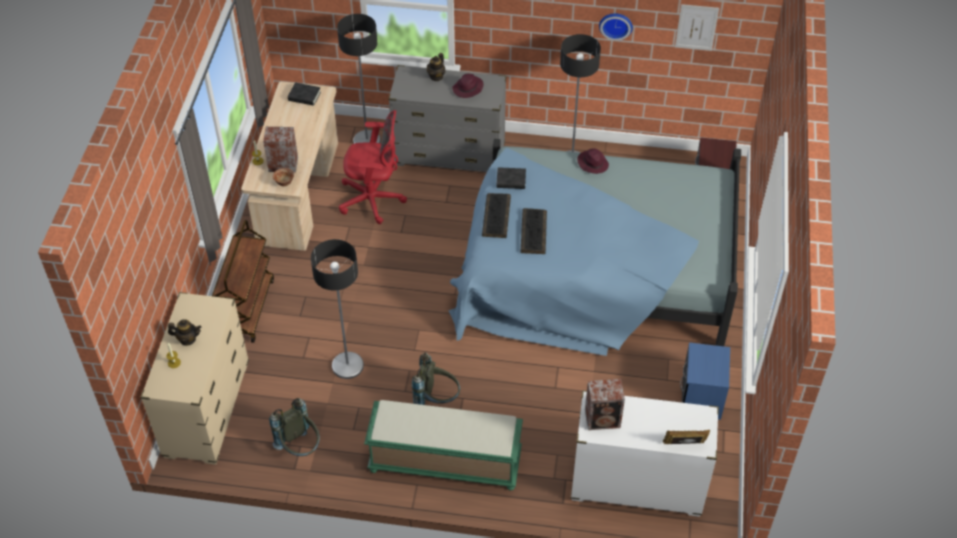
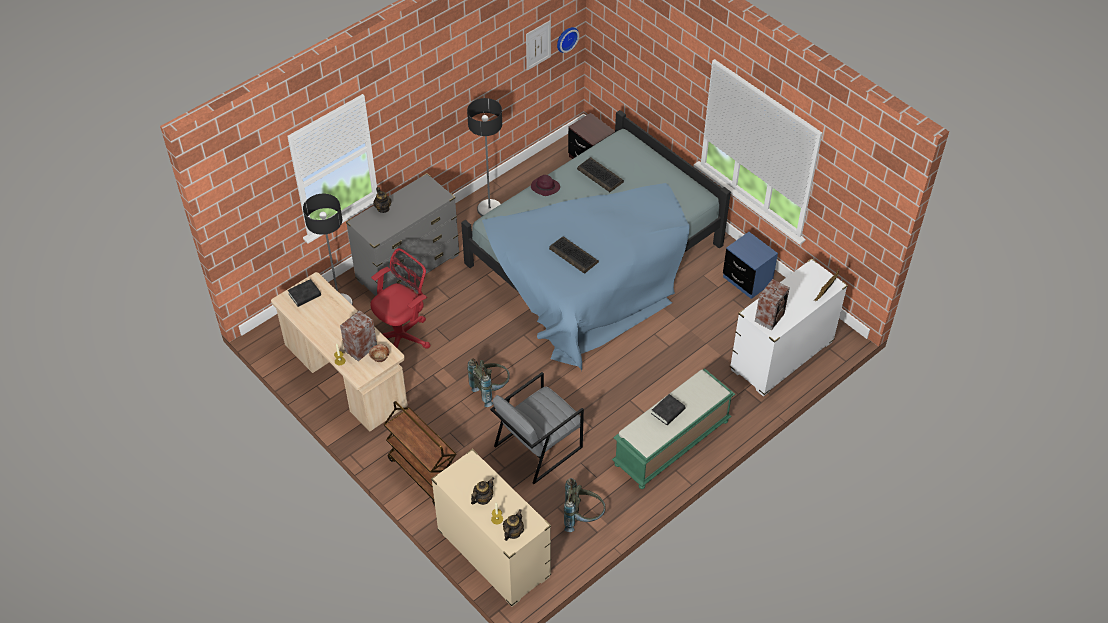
camera: 50 degrees left, 0 degrees up
floor lamp [311,239,364,379] -> grey armchair [490,372,584,484]
grey backpack [412,353,460,405] -> grey backpack moved to [467,358,510,407]
purple hat [452,74,483,98] -> none
keyboard [482,193,511,238] -> keyboard moved to [577,157,624,192]
black book [496,167,526,189] -> black book moved to [651,394,685,425]
wall clock [599,13,633,41] -> wall clock moved to [557,27,579,53]
none -> teapot [503,509,524,541]

